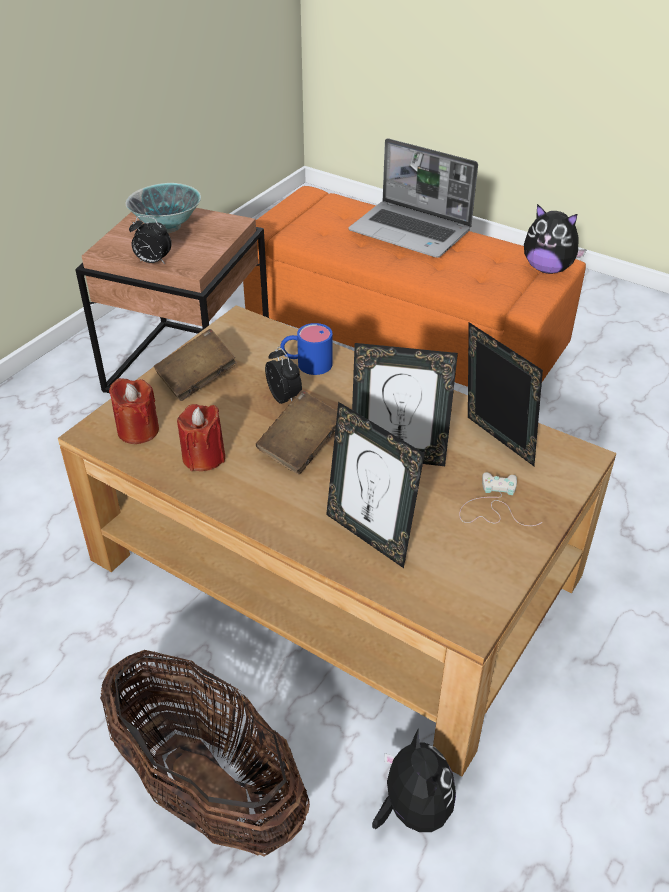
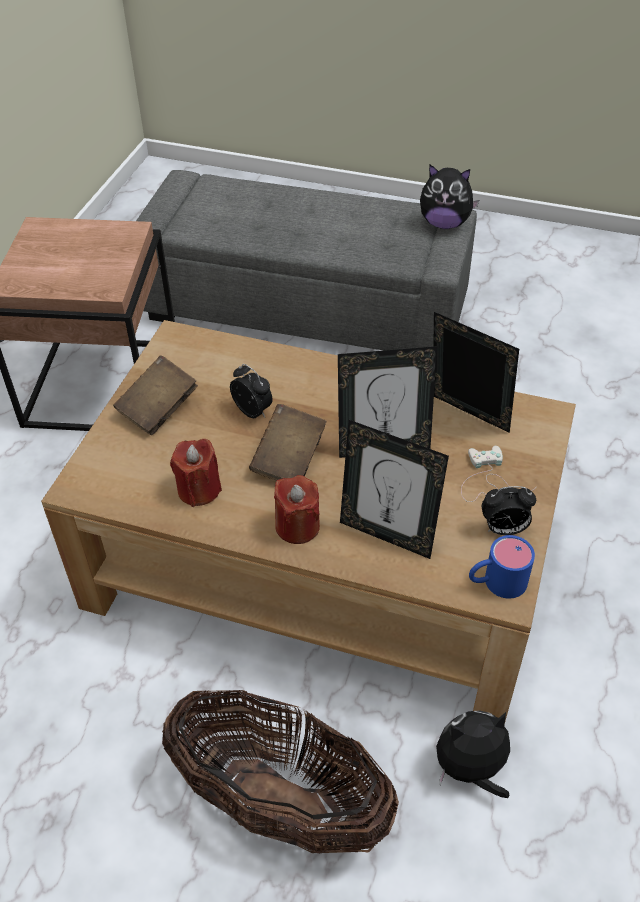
camera: 15 degrees left, 5 degrees up
red candle [109,378,159,444] -> red candle moved to [274,475,320,544]
bowl [125,183,201,233] -> none
alarm clock [129,216,172,264] -> alarm clock moved to [482,486,536,535]
orange ottoman [243,186,586,387] -> grey ottoman [136,170,477,351]
blue mug [280,323,333,375] -> blue mug moved to [469,535,535,599]
laptop [348,138,478,258] -> none
plush toy [372,728,456,832] -> plush toy turned 75 degrees counterclockwise [436,710,510,798]

